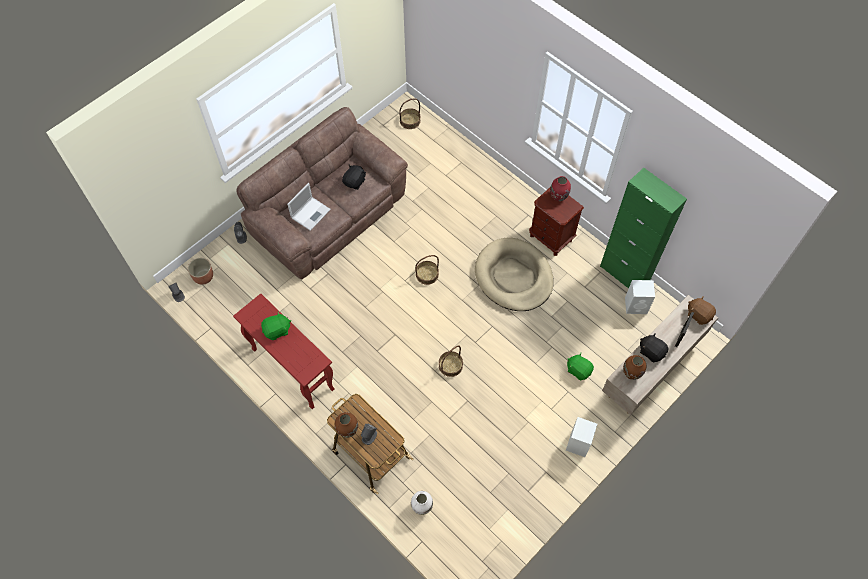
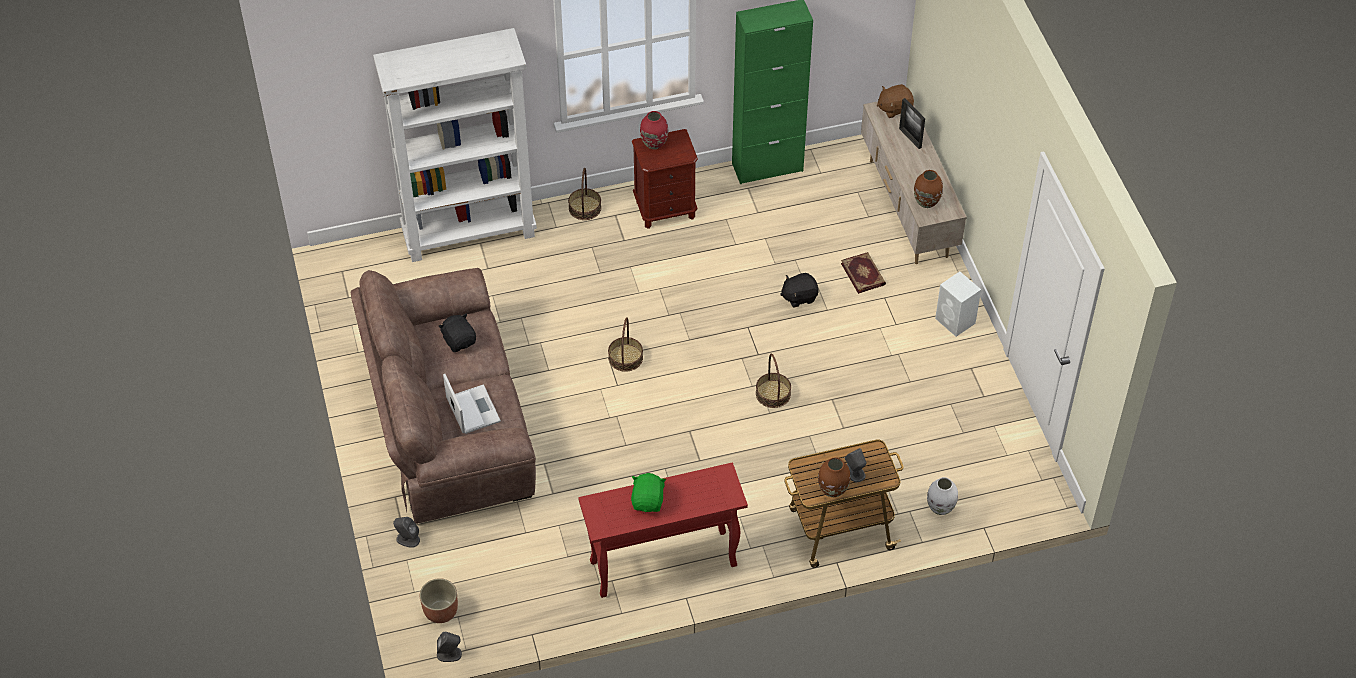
camera: 60 degrees left, 10 degrees down
basket [399,98,421,129] -> basket moved to [568,168,601,220]
beige dog bed [475,237,554,311] -> none
green plush toy [567,353,594,380] -> book [841,252,886,294]
white speaker [625,280,655,314] -> none
black plush toy [640,334,668,362] -> black plush toy moved to [780,273,819,308]
none -> white bookcase [373,28,537,262]

